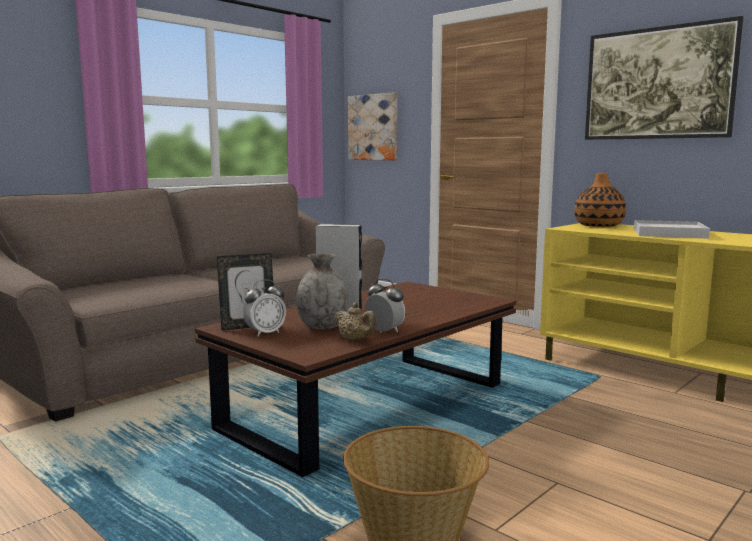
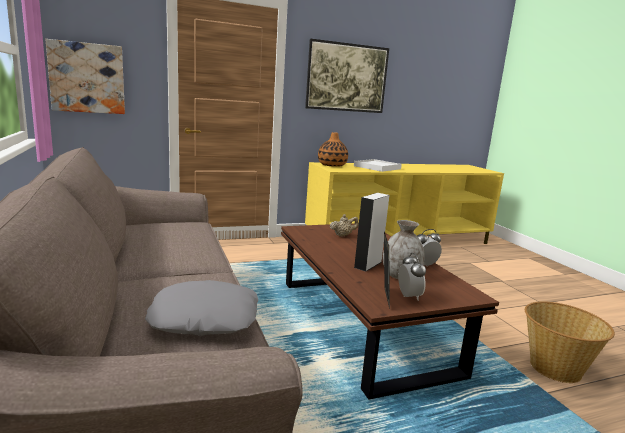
camera: 65 degrees left, 5 degrees up
beige teapot [334,303,377,341] -> beige teapot moved to [330,214,359,236]
none -> grey pillow [145,280,258,336]

